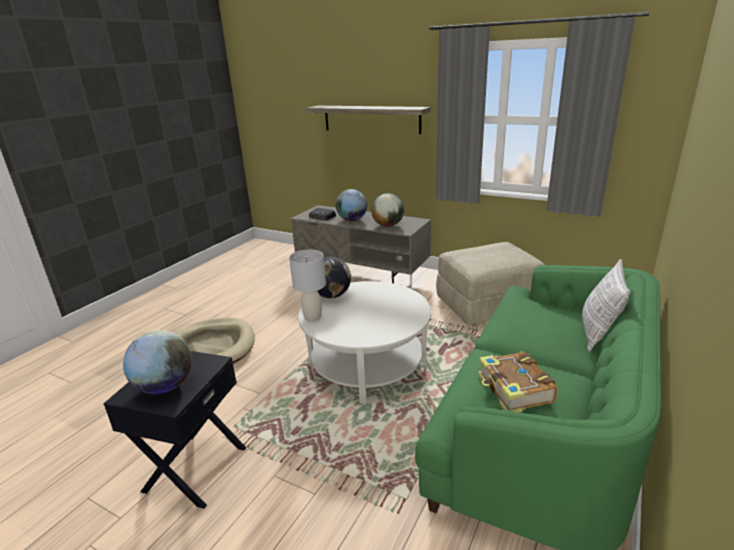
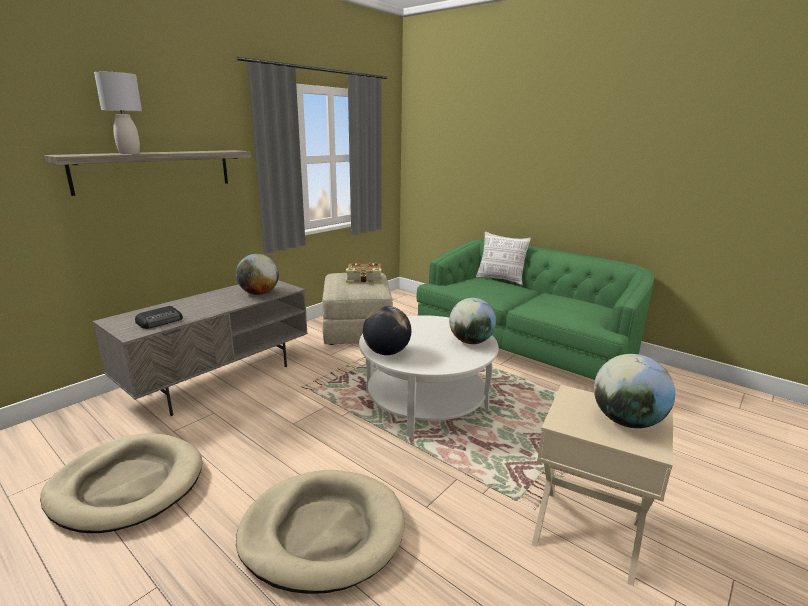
camera: 80 degrees left, 5 degrees down
black side table [104,351,246,509] -> beige side table [532,385,673,586]
grey table lamp [289,250,326,322] -> grey table lamp moved to [94,72,142,154]
globe [336,189,367,221] -> globe moved to [449,298,496,344]
book [478,351,558,413] -> book moved to [346,263,381,283]
none -> beige dog bed [40,433,203,533]

